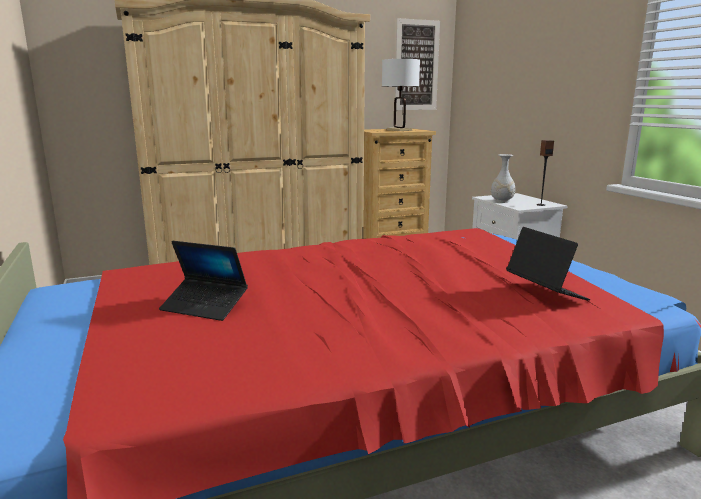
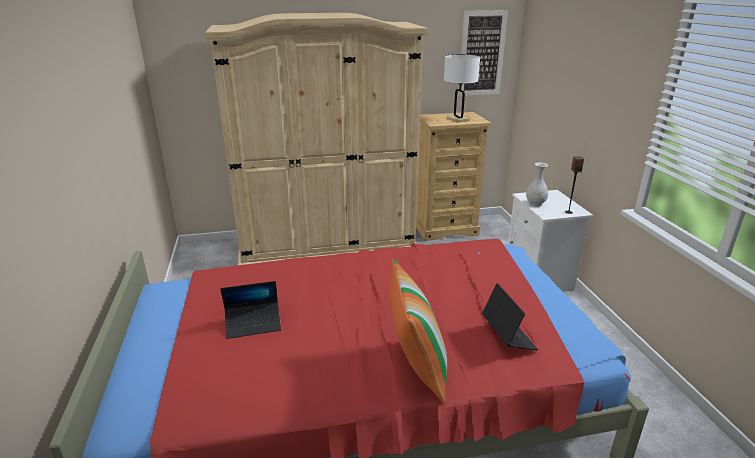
camera: 10 degrees right, 10 degrees up
laptop [159,241,248,321] -> laptop turned 45 degrees counterclockwise [220,281,281,339]
none -> pillow [390,259,447,403]

